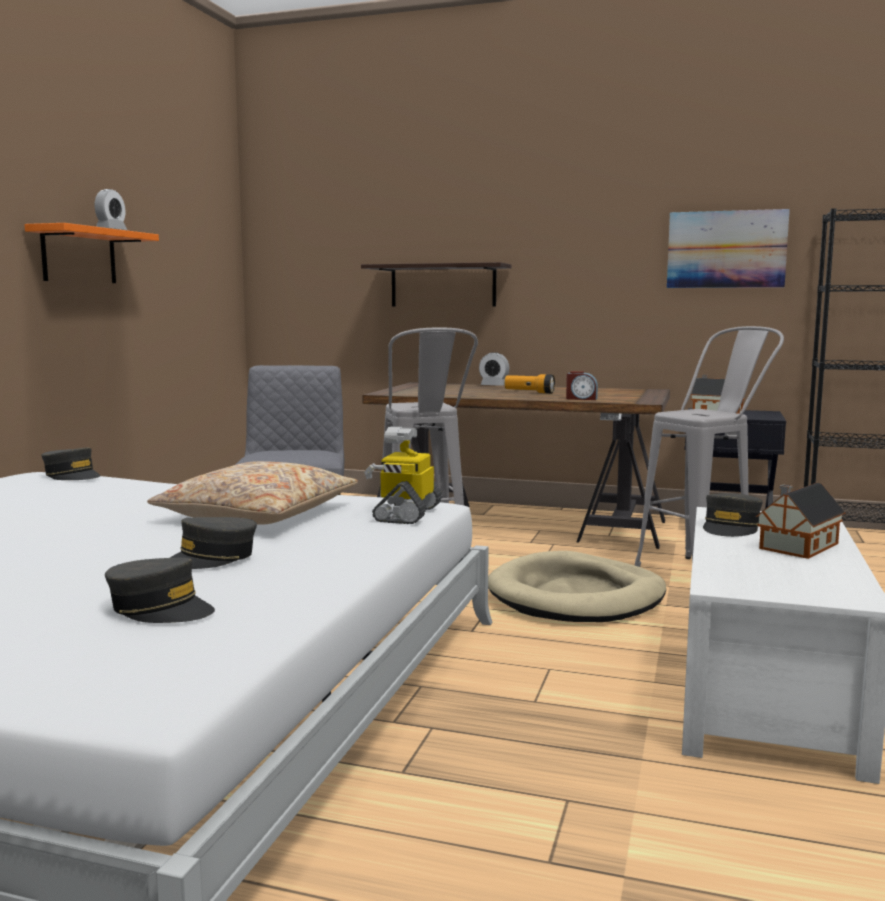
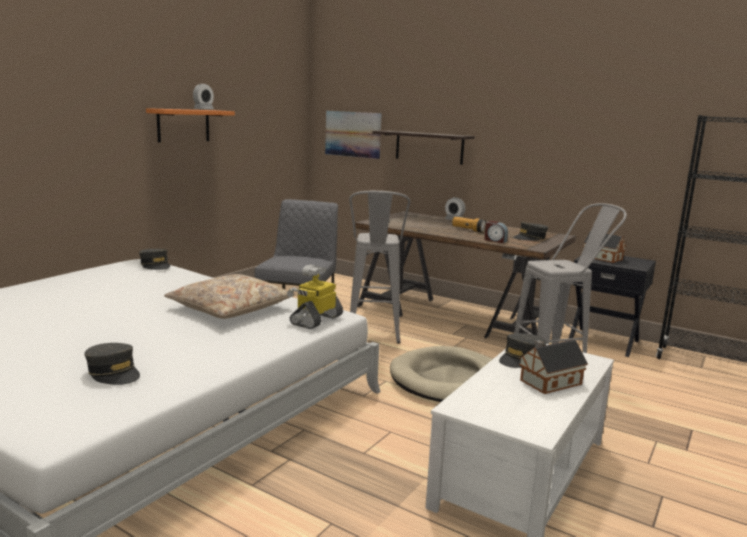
camera: 15 degrees right, 5 degrees up
grey cap [170,517,257,569] -> grey cap moved to [513,222,548,240]
picture [667,209,790,288] -> picture moved to [325,111,382,159]

